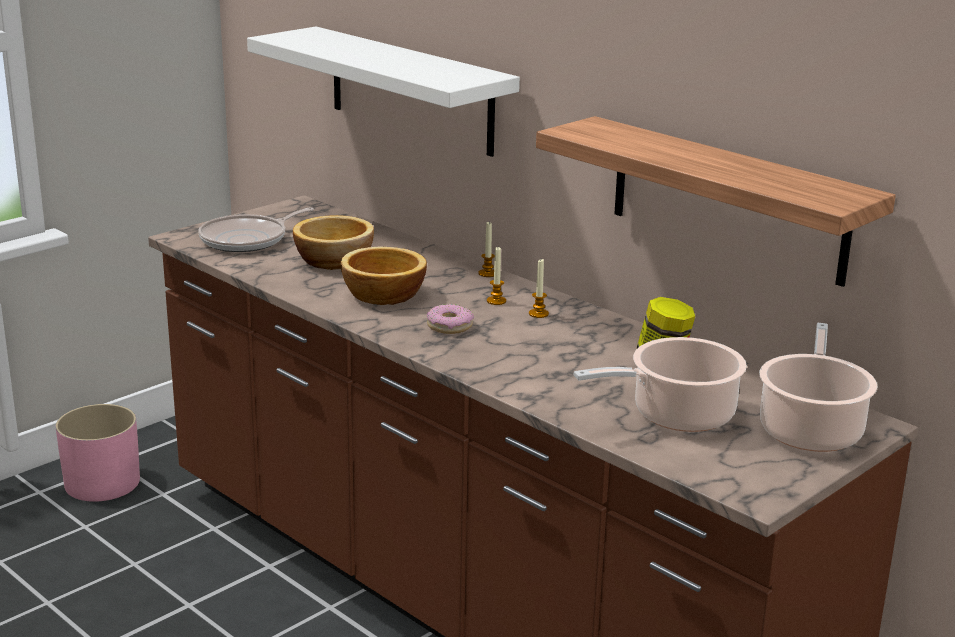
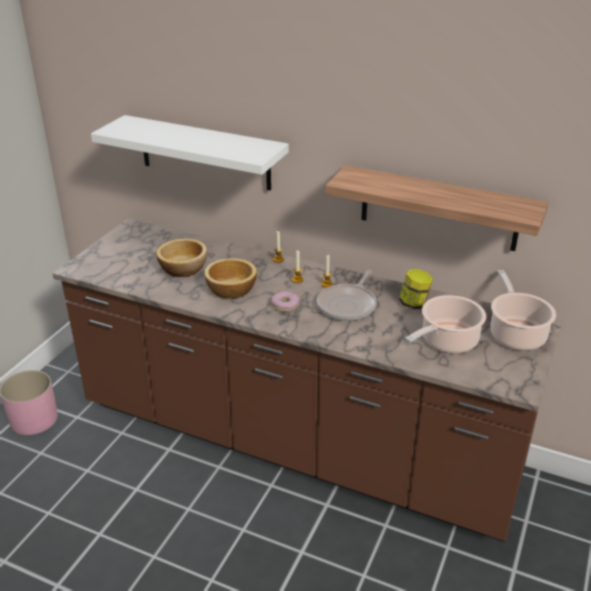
camera: 20 degrees left, 10 degrees up
frying pan [198,207,314,252] -> frying pan moved to [317,270,377,321]

